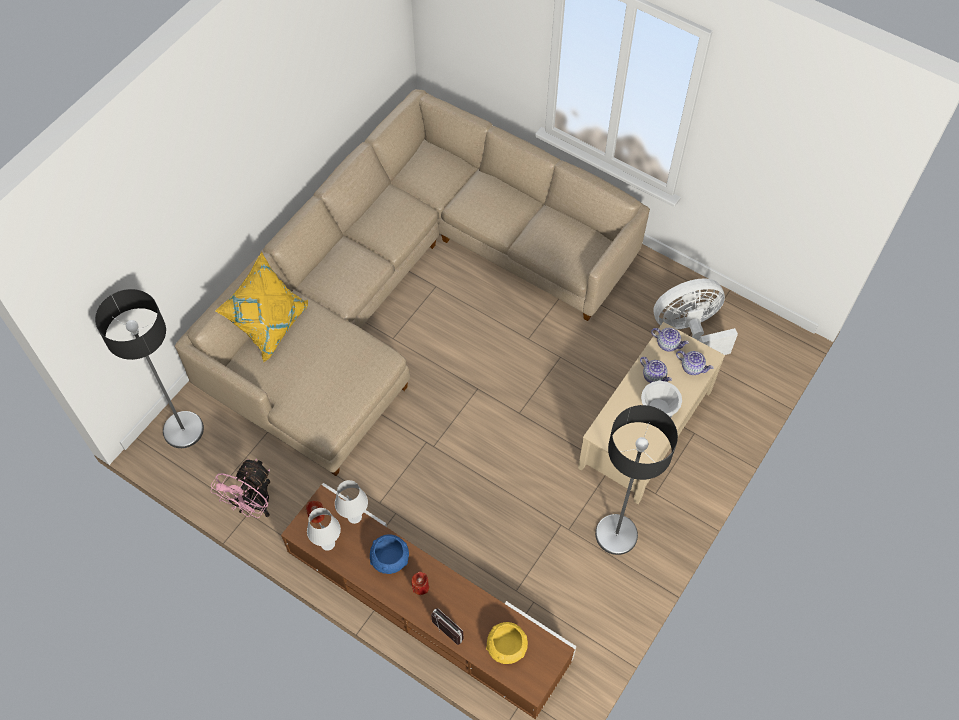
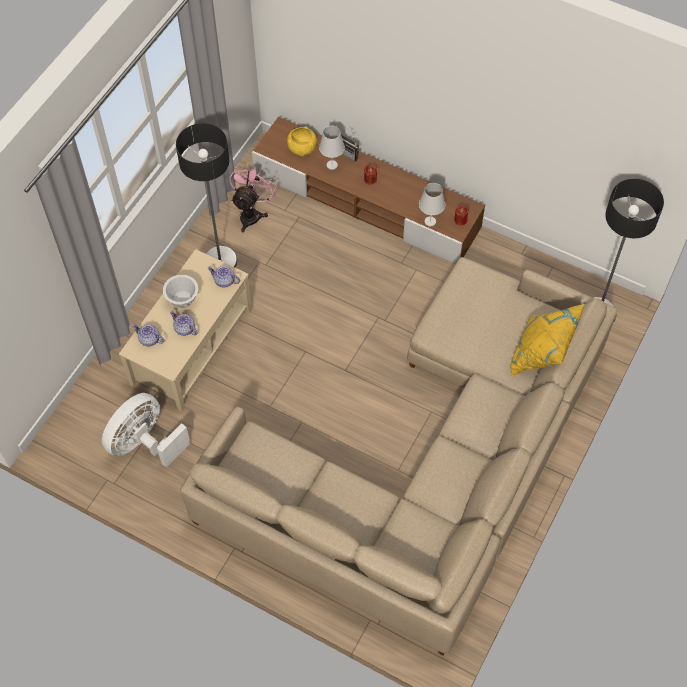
camera: 175 degrees right, 0 degrees up
pink fan [210,459,270,518] -> pink fan moved to [229,163,277,233]
white table lamp [307,508,341,551] -> white table lamp moved to [319,126,345,170]
blue bowl [370,534,409,574] -> none
teapot [651,328,689,352] -> teapot moved to [207,266,240,287]
white fan [653,278,738,355] -> white fan turned 150 degrees clockwise [102,393,190,468]

